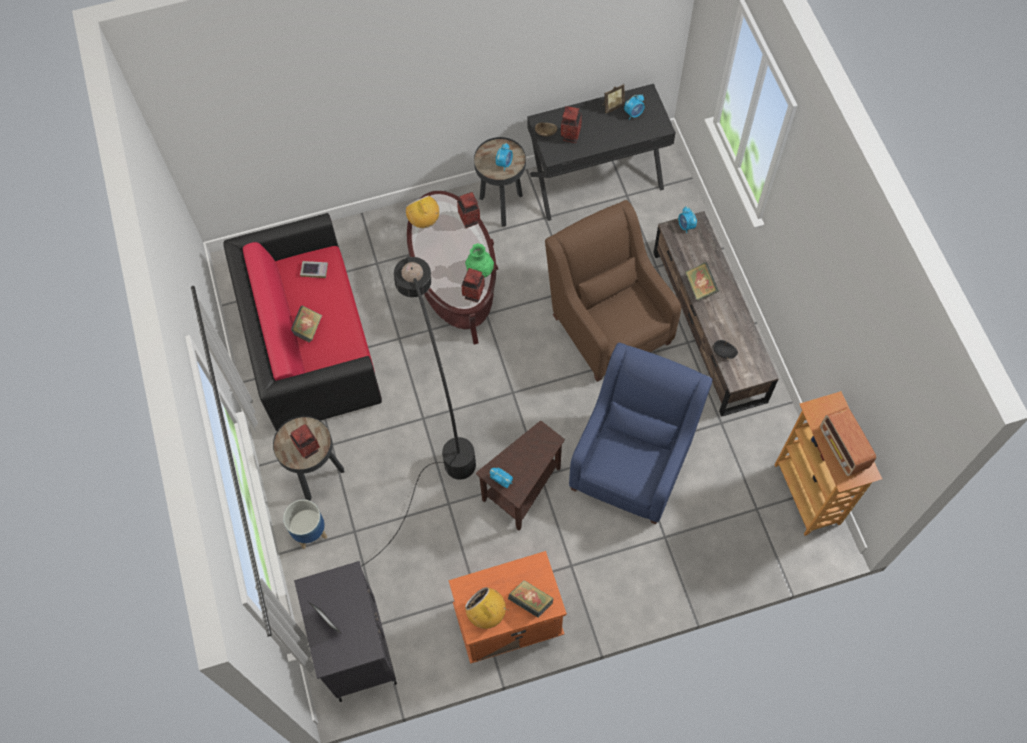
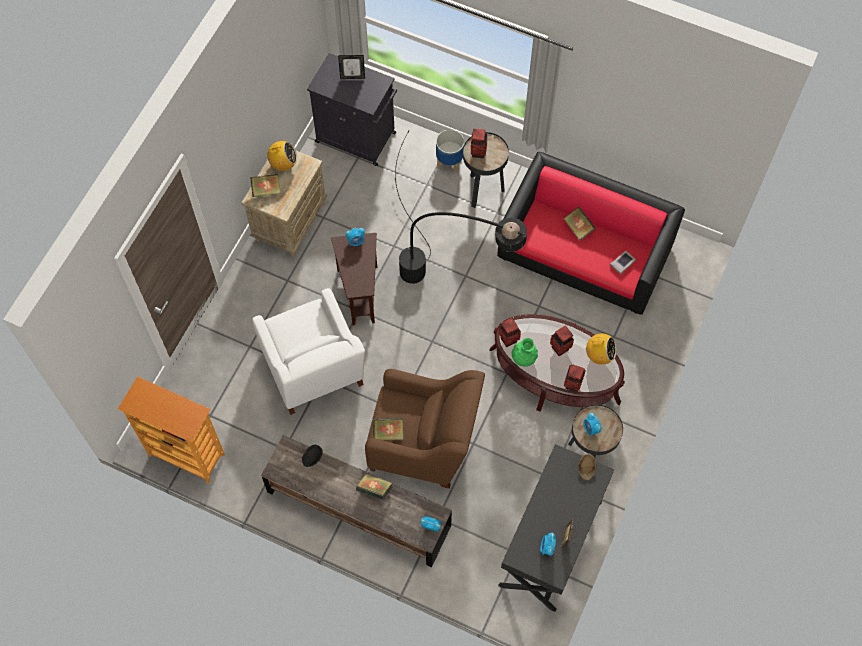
camera: 130 degrees right, 0 degrees up
orange nightstand [448,551,567,664] -> beige nightstand [242,151,328,256]
vase [561,106,582,143] -> vase moved to [550,325,574,356]
blue armchair [569,343,712,524] -> white armchair [252,288,365,415]
radio [820,407,876,476] -> none
none -> book [373,418,404,440]

